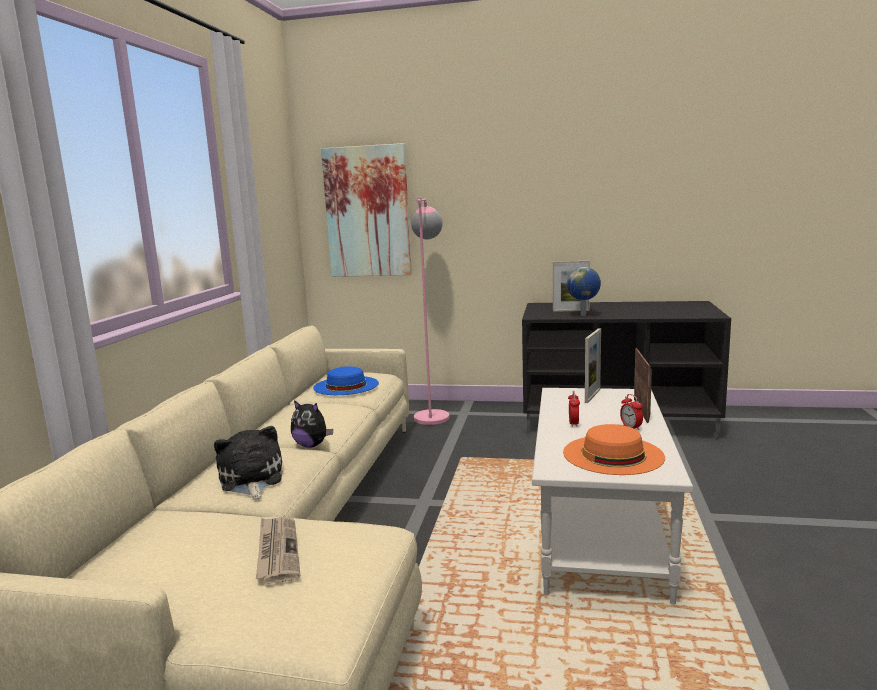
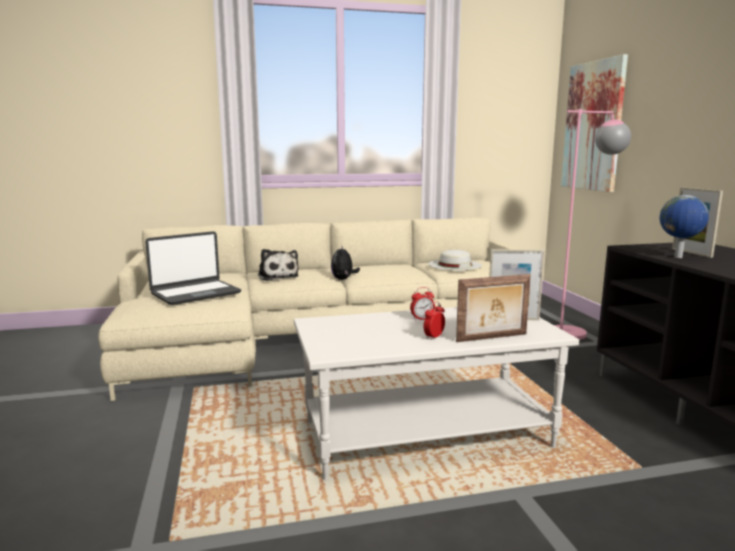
camera: 65 degrees right, 0 degrees up
plush toy [214,426,283,499] -> plush toy turned 105 degrees clockwise [258,249,299,281]
newspaper [256,517,300,584] -> laptop [145,231,241,305]
blue hat [313,366,379,395] -> white hat [428,250,482,271]
orange hat [563,424,665,475] -> none

